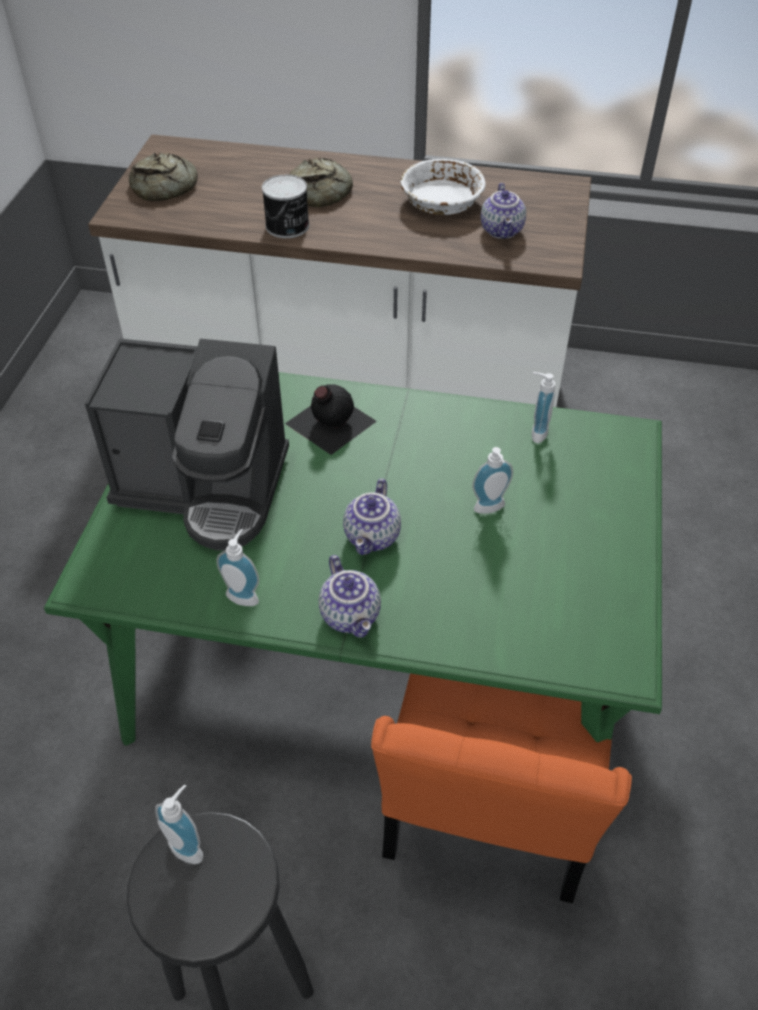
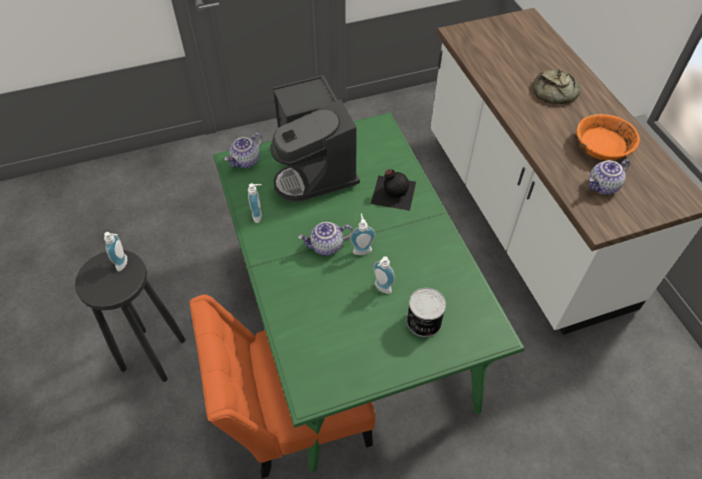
camera: 60 degrees right, 5 degrees up
bread [129,153,198,201] -> none
can [262,175,309,238] -> can moved to [407,288,446,337]
teapot [319,555,381,638] -> teapot moved to [224,133,262,168]
white bowl [400,159,486,215] -> orange bowl [576,114,640,161]
soap dispenser [532,372,555,443] -> soap dispenser moved to [350,213,376,255]

